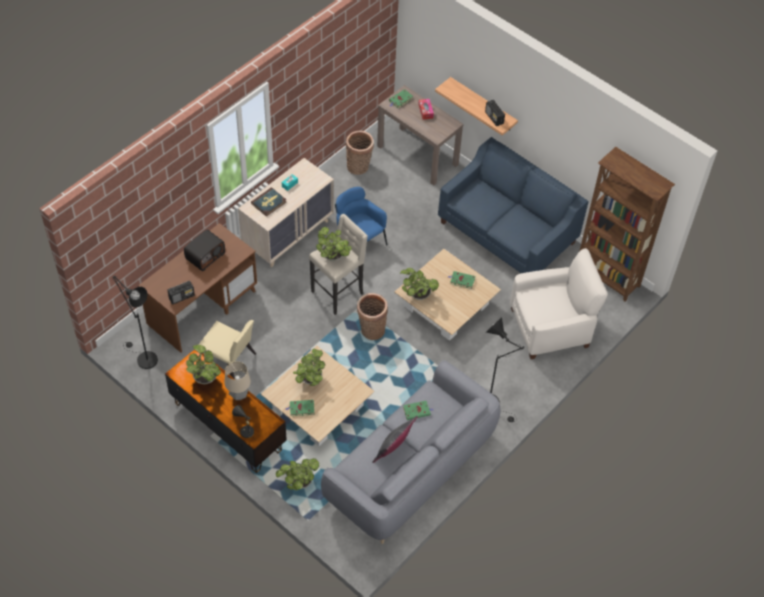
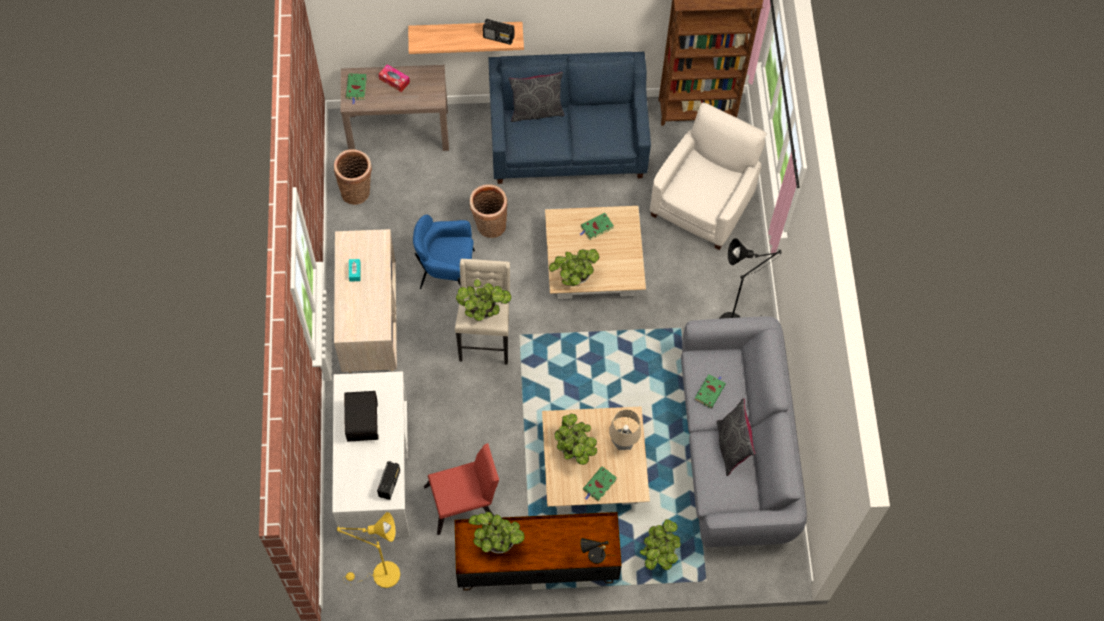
camera: 45 degrees left, 10 degrees up
black floor lamp [112,275,158,369] -> yellow floor lamp [337,512,400,588]
brown desk [138,223,257,352] -> white desk [332,371,410,540]
beige chair [198,320,256,379] -> red chair [424,443,499,535]
table lamp [224,361,251,400] -> table lamp moved to [609,410,641,450]
book [251,187,286,216] -> none
basket [357,293,388,340] -> basket moved to [470,184,508,238]
none -> grey pillow [509,72,564,122]

